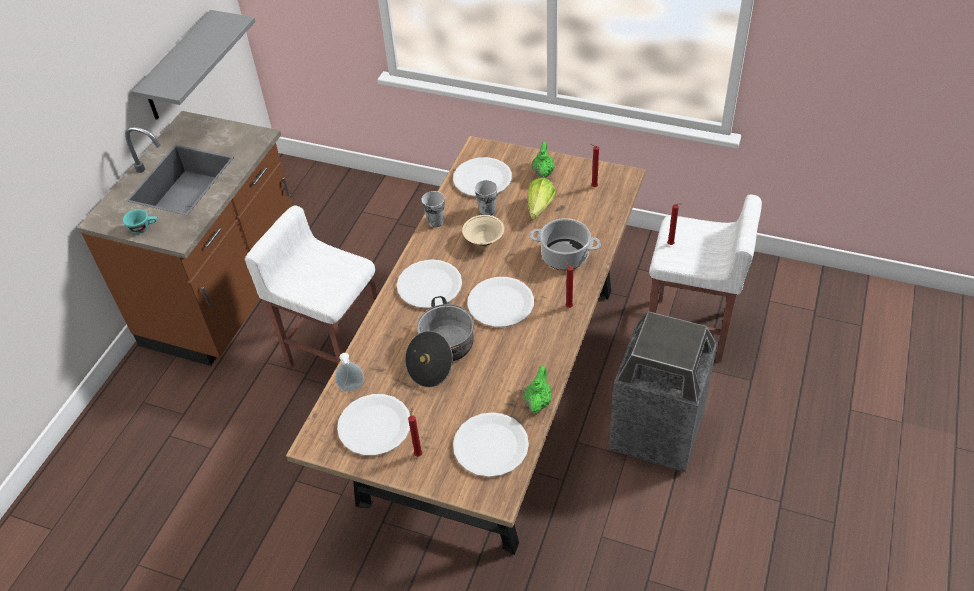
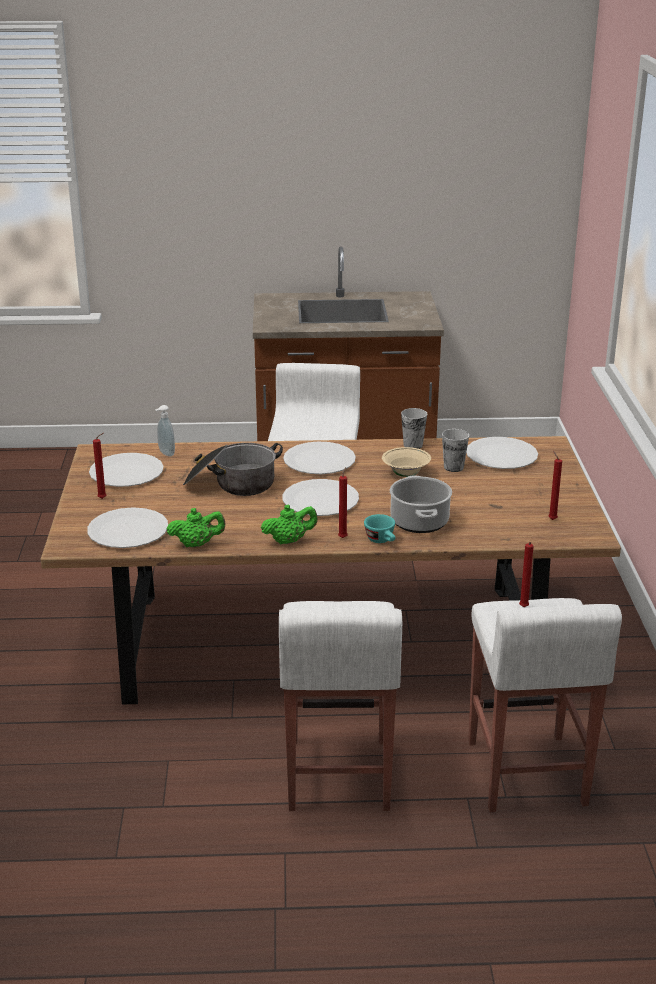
camera: 65 degrees right, 20 degrees down
turquoise cup [123,209,157,234] -> turquoise cup moved to [364,514,395,543]
grey shelf [131,10,256,120] -> none
lettuce [527,177,556,219] -> none
green teapot [532,142,554,178] -> green teapot moved to [261,504,317,544]
trash can [609,311,717,472] -> white stool [279,601,402,811]

